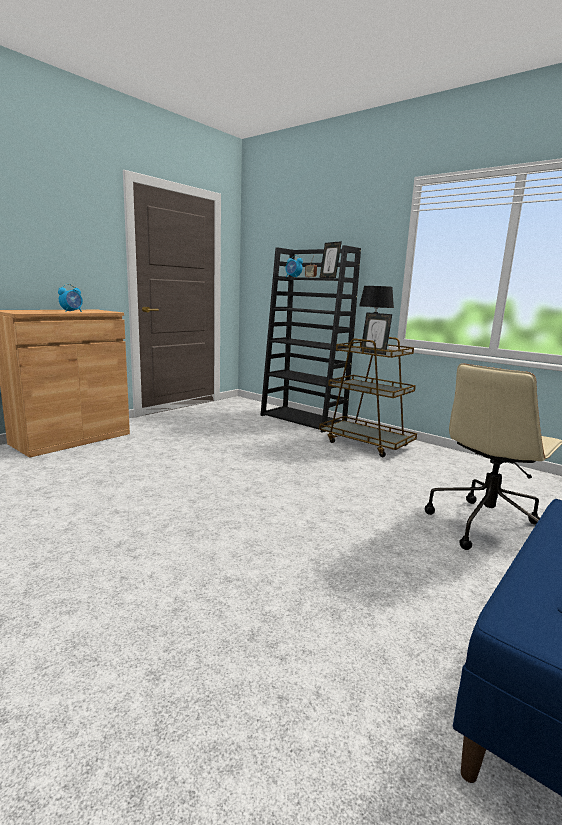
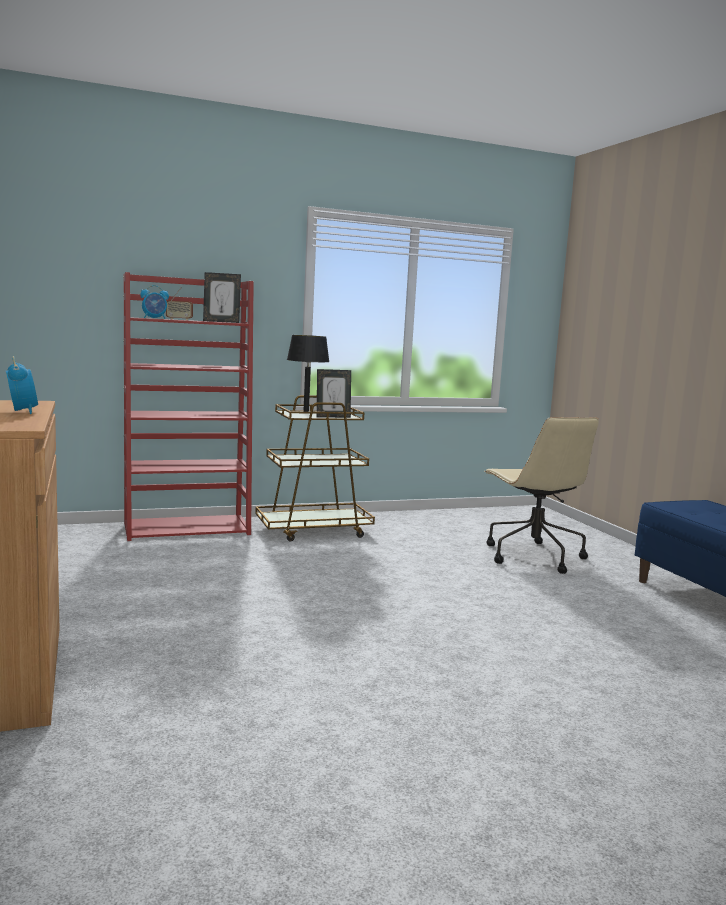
camera: 60 degrees left, 5 degrees down
black bookcase [260,245,361,433] -> red bookcase [123,272,254,541]

